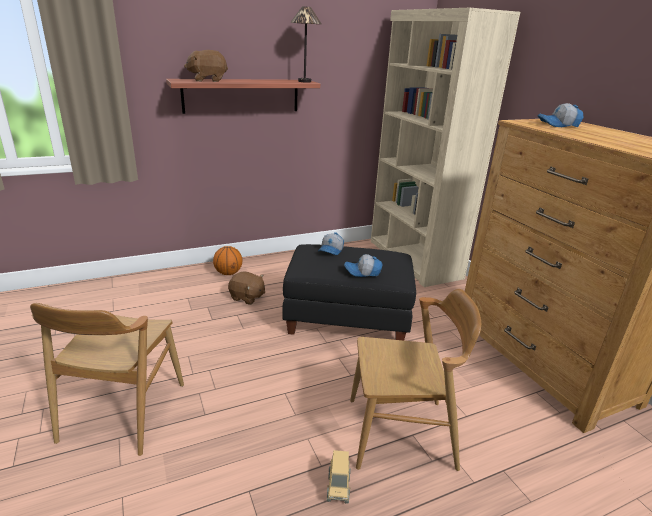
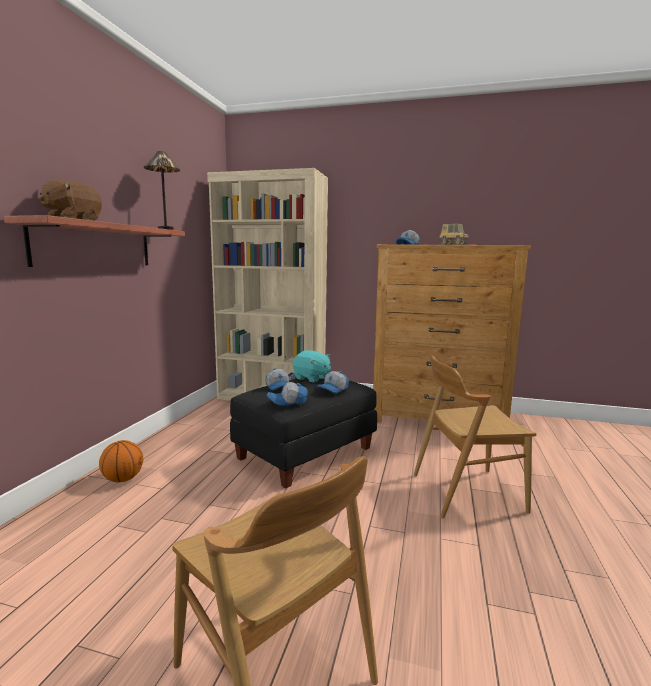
camera: 50 degrees left, 15 degrees down
brown plush toy [228,271,265,305] -> none
toy truck [327,450,351,504] -> toy truck moved to [439,224,468,245]
brown chair [350,289,481,471] -> brown chair turned 135 degrees counterclockwise [414,355,536,518]
none -> cap [267,382,308,406]
none -> turquoise plush toy [293,351,331,383]

